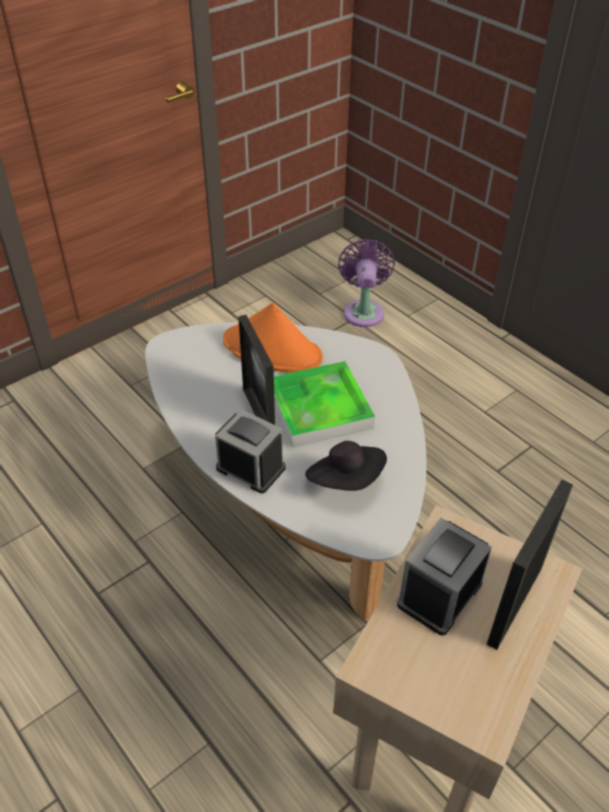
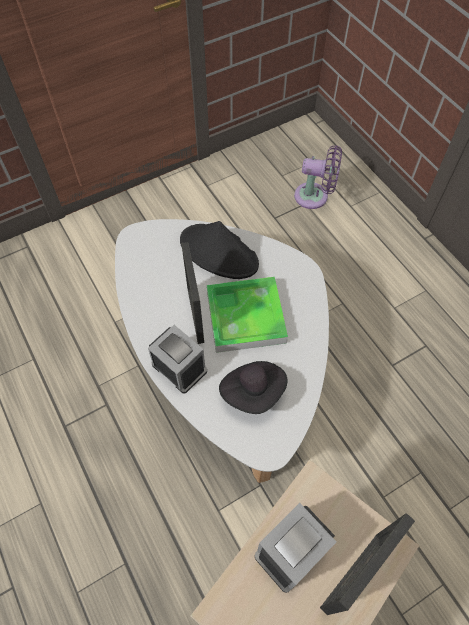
camera: 10 degrees right, 15 degrees up
orange hat [223,302,323,373] -> black hat [180,221,259,279]
purple fan [338,239,395,327] -> purple fan turned 90 degrees clockwise [294,145,342,209]

